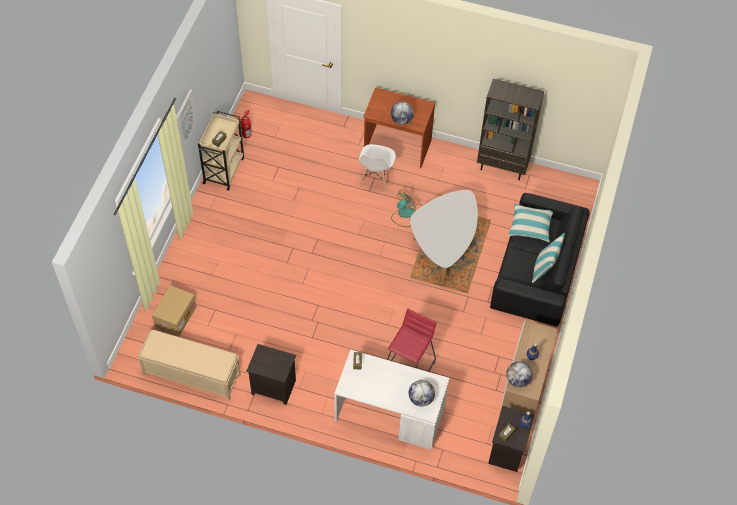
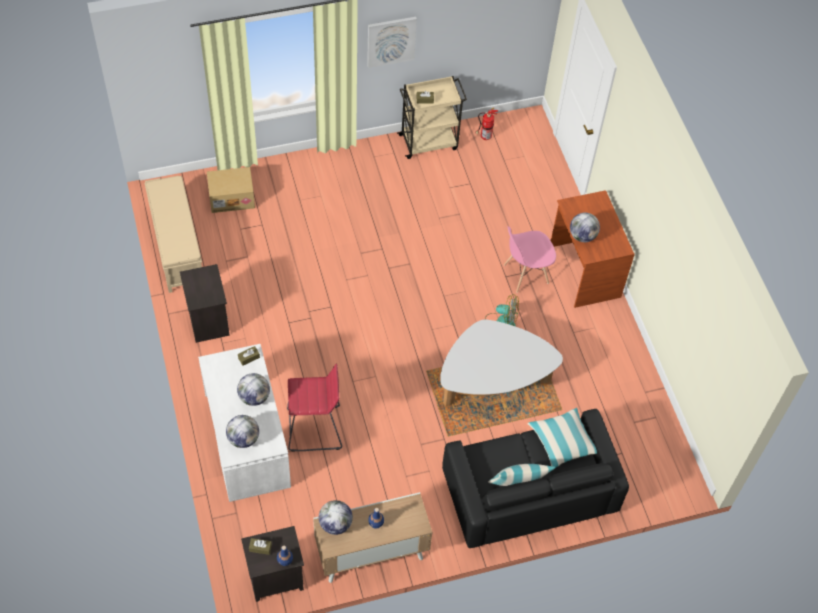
camera: 55 degrees right, 0 degrees up
white chair [359,144,396,193] -> pink chair [504,226,556,293]
brown bookcase [477,79,544,180] -> none
none -> globe [237,373,270,406]

